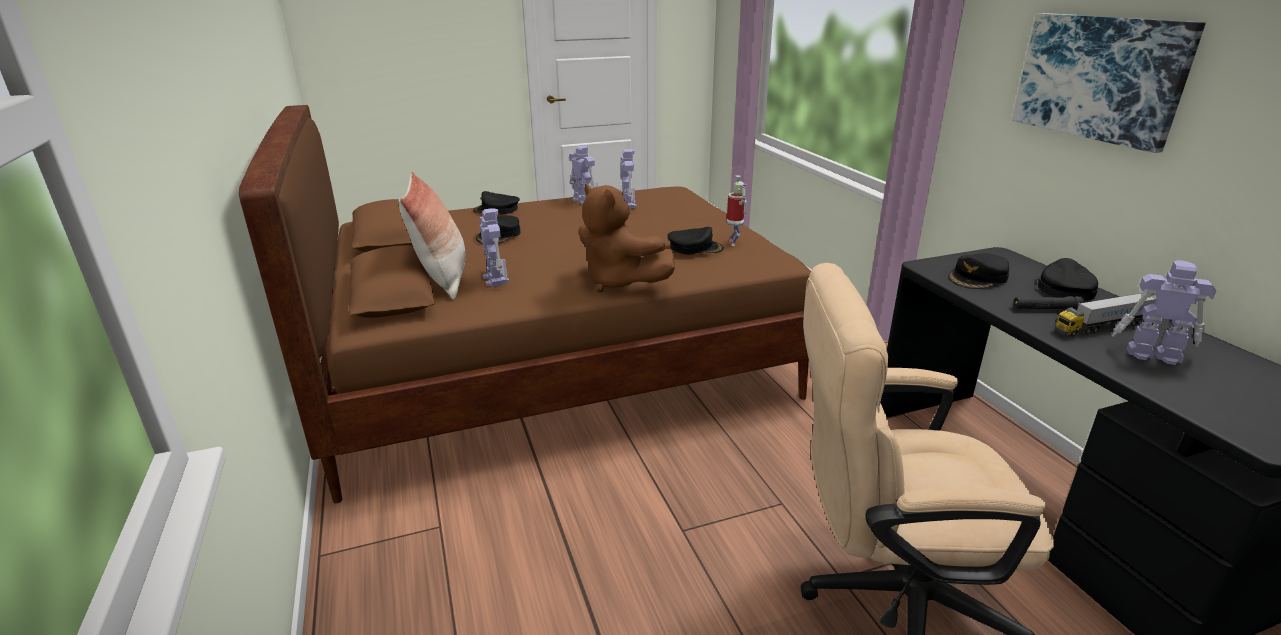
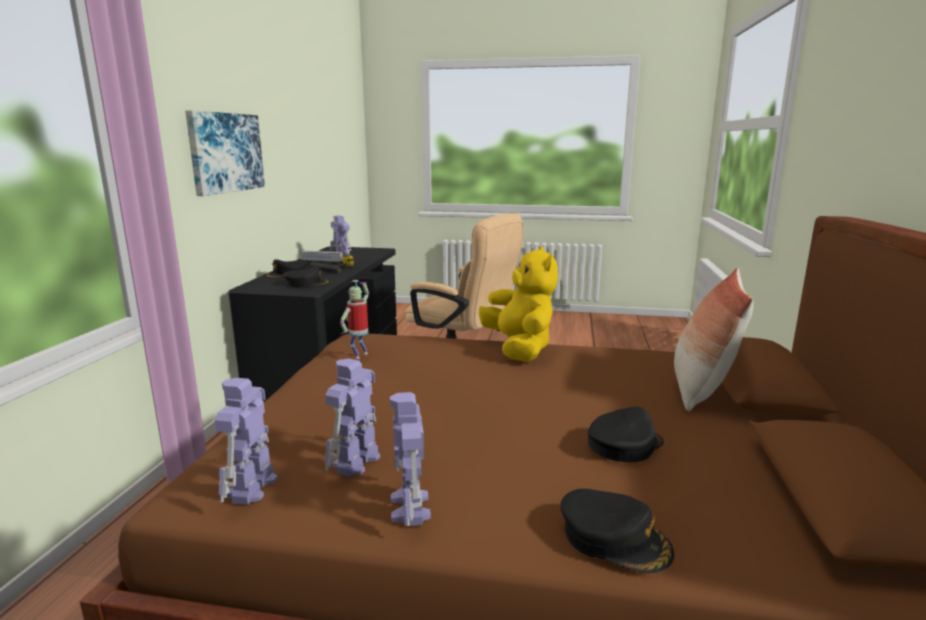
camera: 150 degrees left, 10 degrees down
toy robot [480,208,509,287] -> toy robot moved to [215,378,278,505]
brown plush toy [579,184,675,292] -> yellow plush toy [479,246,558,362]
black cap [667,227,724,254] -> none

